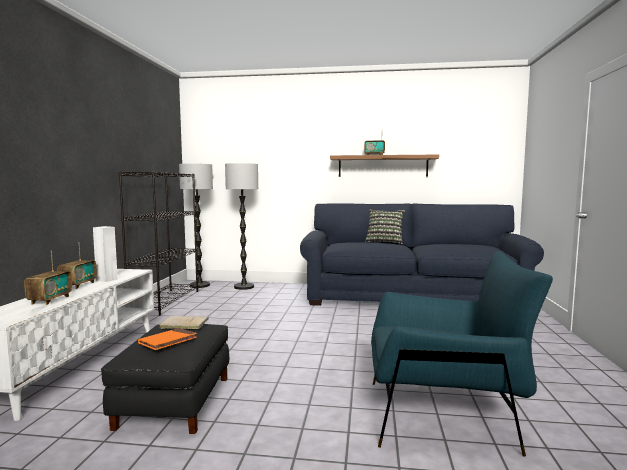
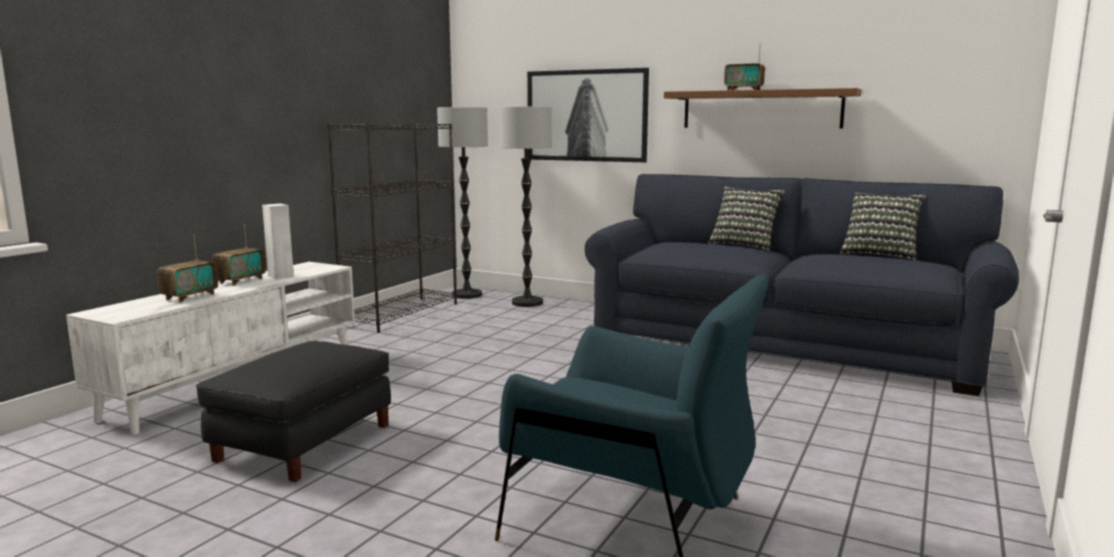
camera: 20 degrees right, 5 degrees up
orange book [138,328,197,350] -> none
beige book [160,316,209,329] -> none
none -> picture [527,68,649,162]
none -> pillow [840,192,926,260]

